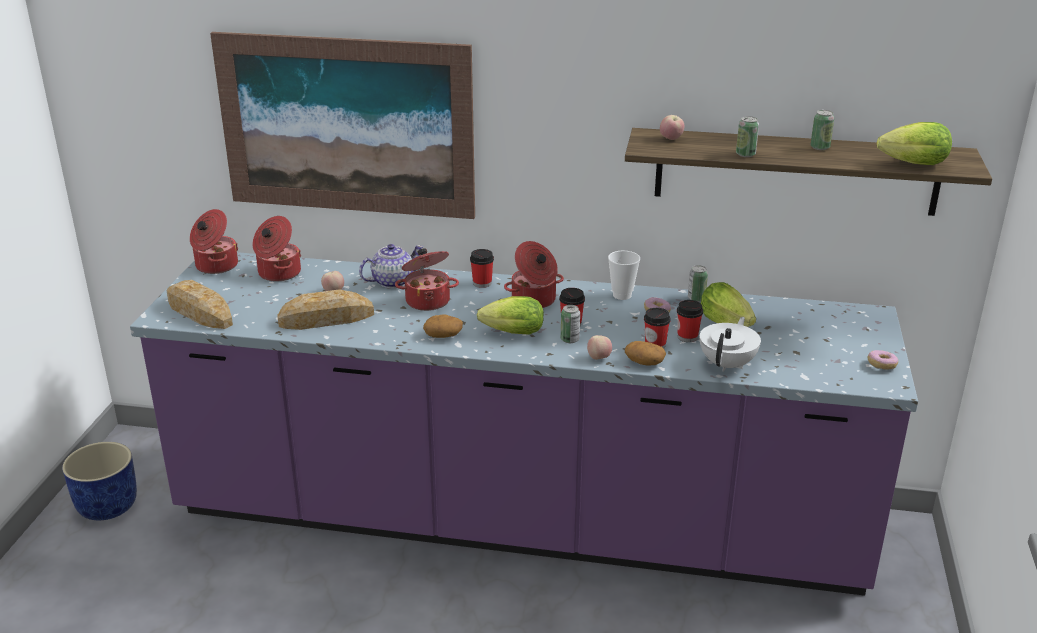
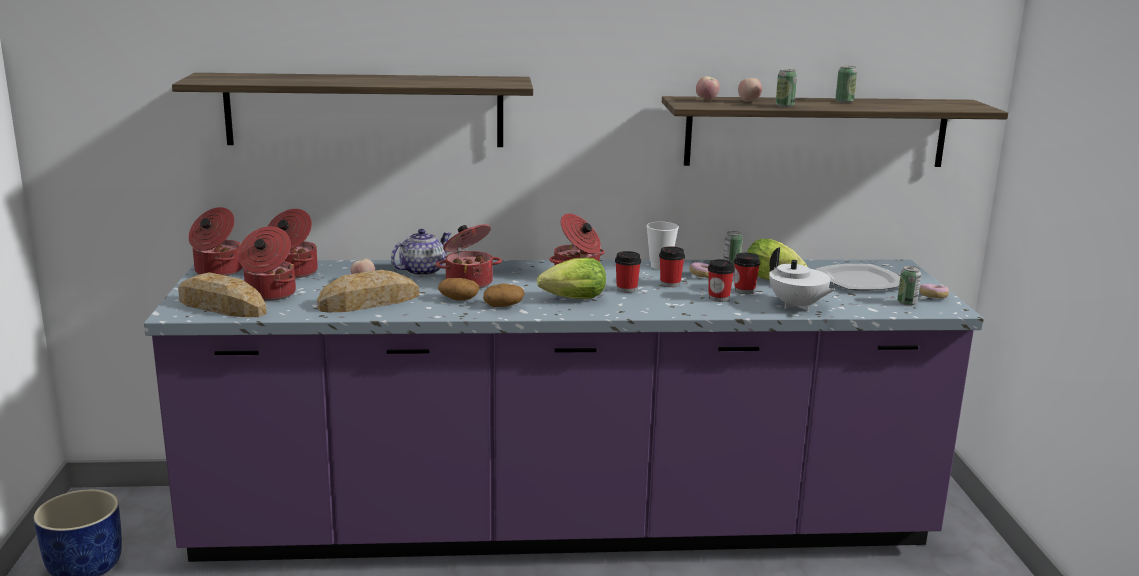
camera: 15 degrees left, 10 degrees down
picture [210,32,475,219] -> shelf [172,73,533,147]
cup [470,249,494,288] -> cup moved to [659,246,685,287]
can [561,305,580,343] -> can moved to [897,266,921,306]
apple [587,335,612,360] -> apple moved to [738,78,762,102]
potato [625,341,666,365] -> potato moved to [438,278,480,300]
white teapot [699,317,761,372] -> white teapot turned 135 degrees clockwise [769,247,836,311]
lettuce [877,122,952,165] -> none
none -> cooking pot [238,226,296,301]
none -> plate [816,264,900,291]

